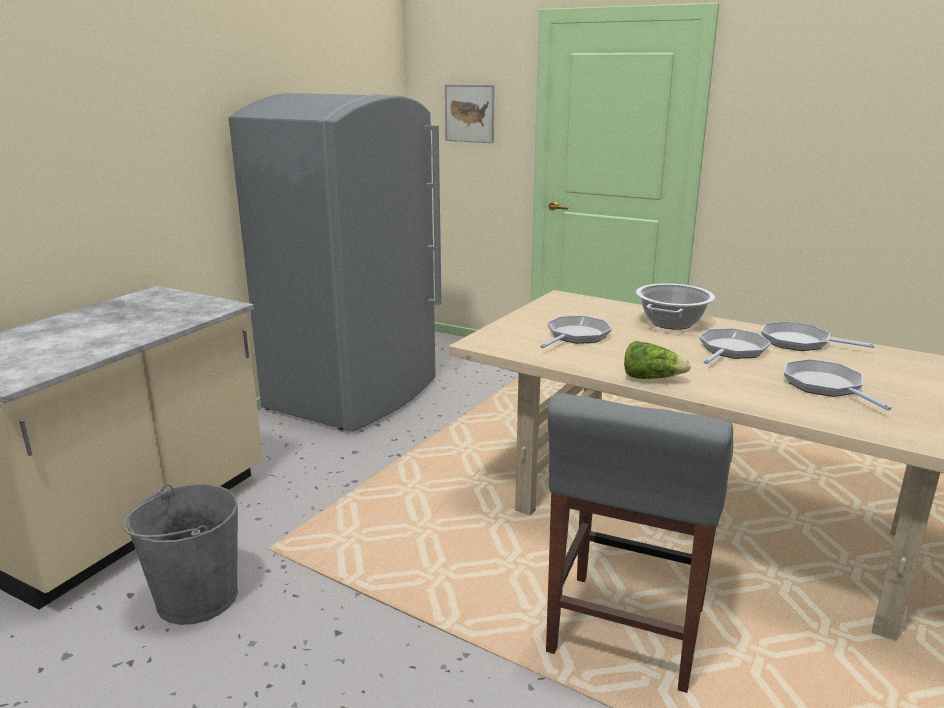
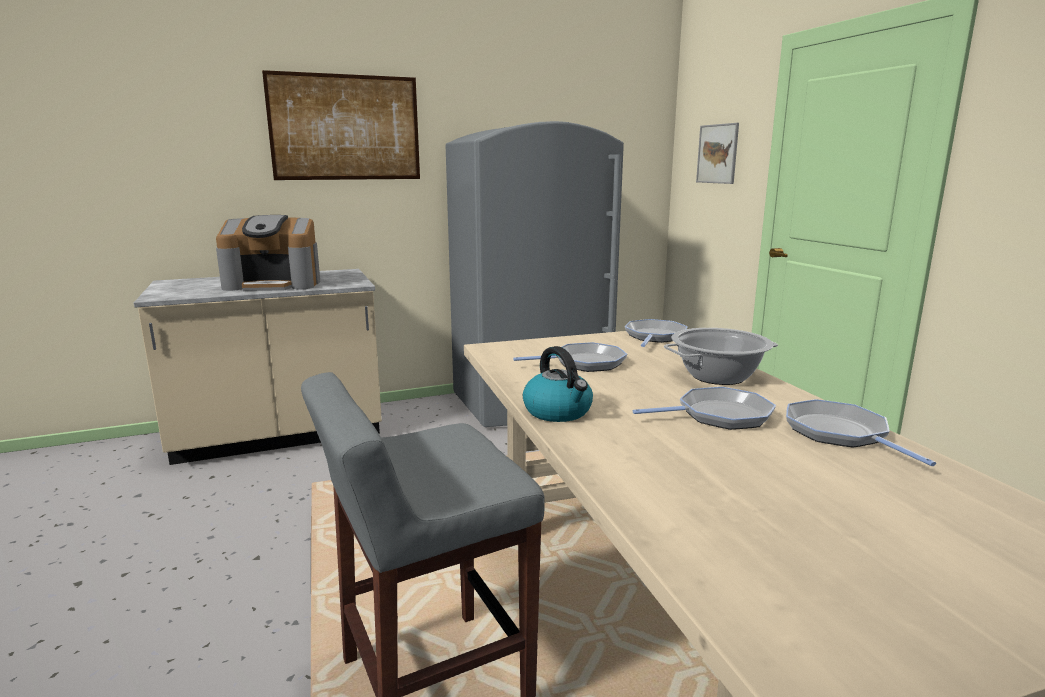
camera: 40 degrees right, 5 degrees down
grey bucket [123,484,238,625] -> none
lettuce [624,341,691,379] -> kettle [523,346,593,422]
frying pan [784,359,892,410] -> frying pan moved to [625,319,688,347]
none -> coffee machine [216,215,320,291]
none -> picture [262,70,420,180]

